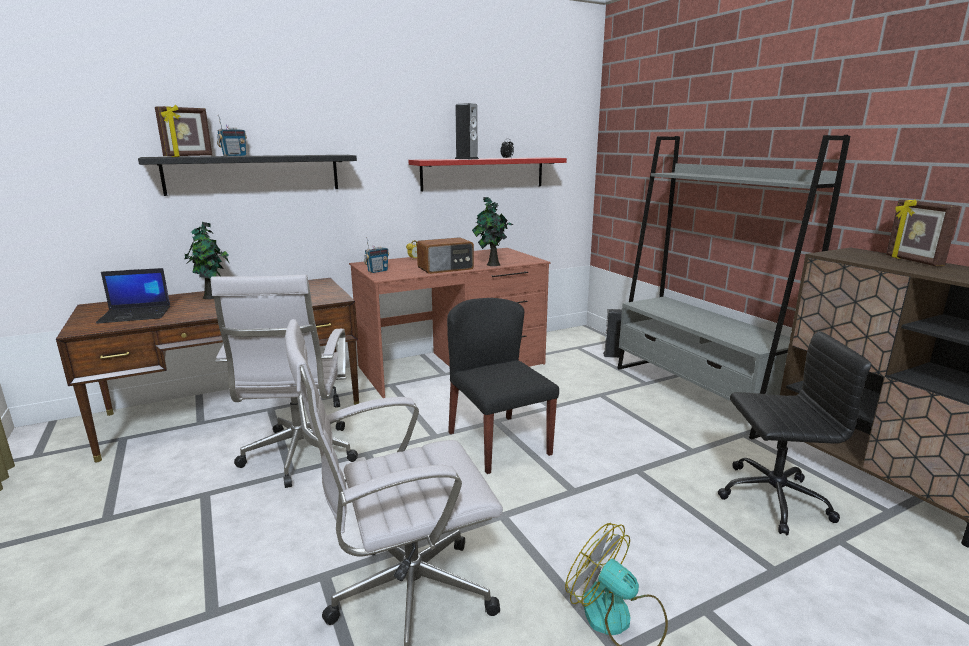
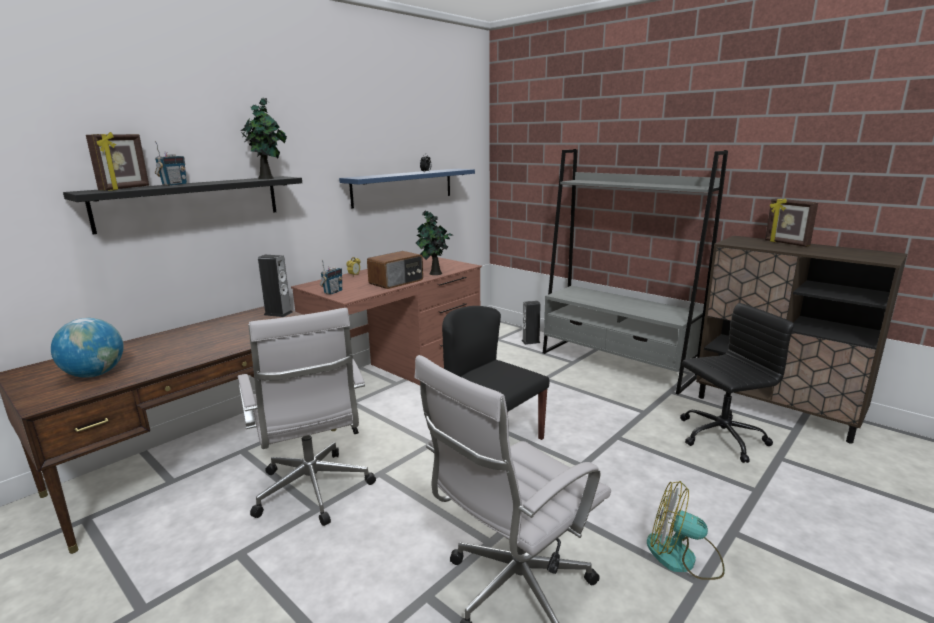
camera: 20 degrees left, 0 degrees up
laptop [96,268,170,323] -> globe [51,318,124,377]
potted plant [184,222,229,299] -> potted plant moved to [241,98,287,179]
red shelf [408,157,567,192] -> blue shelf [339,169,475,208]
speaker [455,103,479,159] -> speaker moved to [258,255,292,317]

